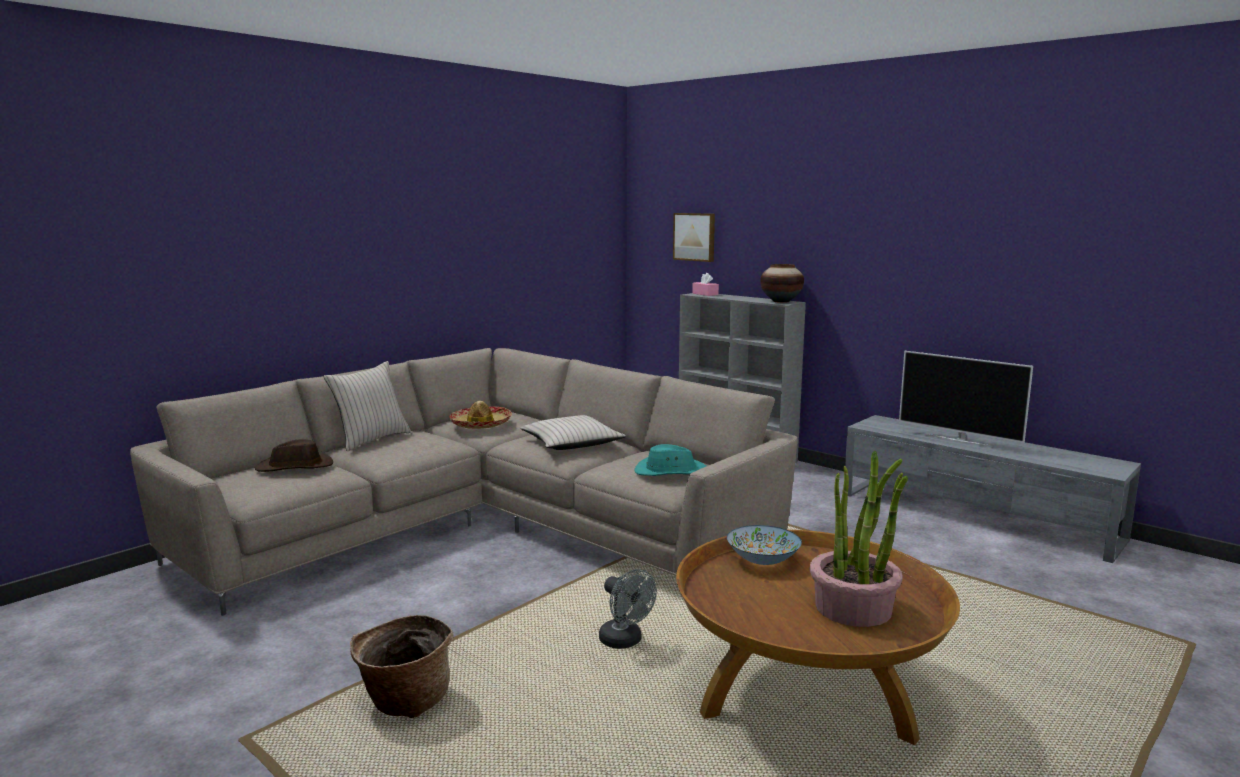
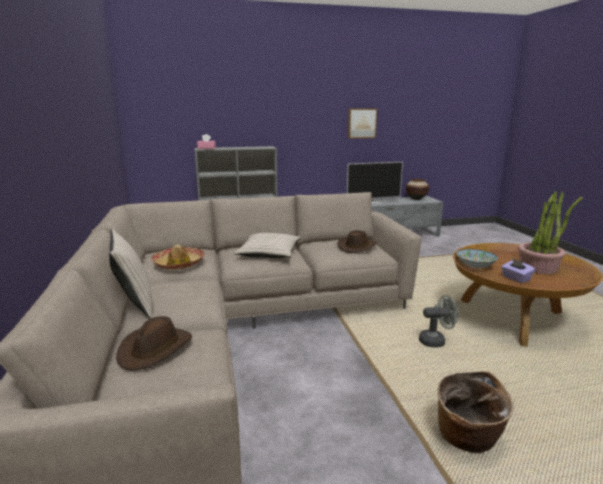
camera: 55 degrees left, 5 degrees up
turquoise hat [634,444,706,476] -> brown hat [337,230,377,253]
picture [673,213,715,262] -> picture moved to [348,108,377,138]
vase [760,264,804,303] -> vase moved to [406,179,429,200]
none -> purple tissue box [501,258,535,283]

